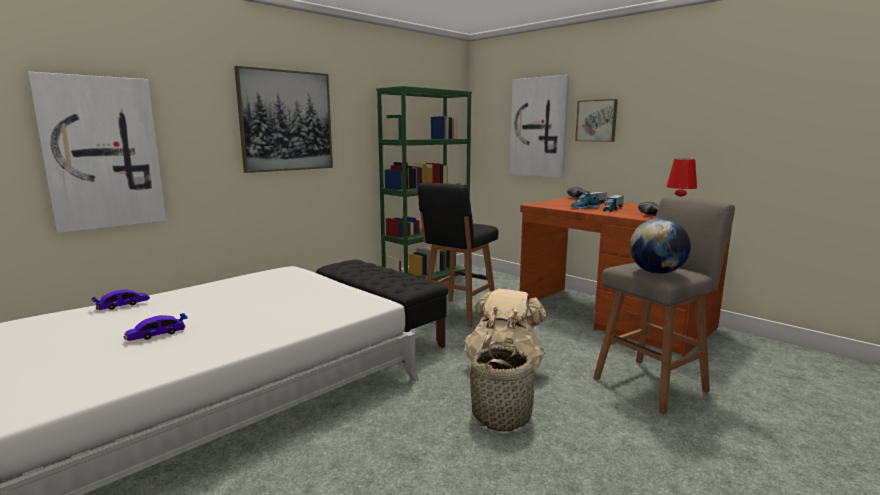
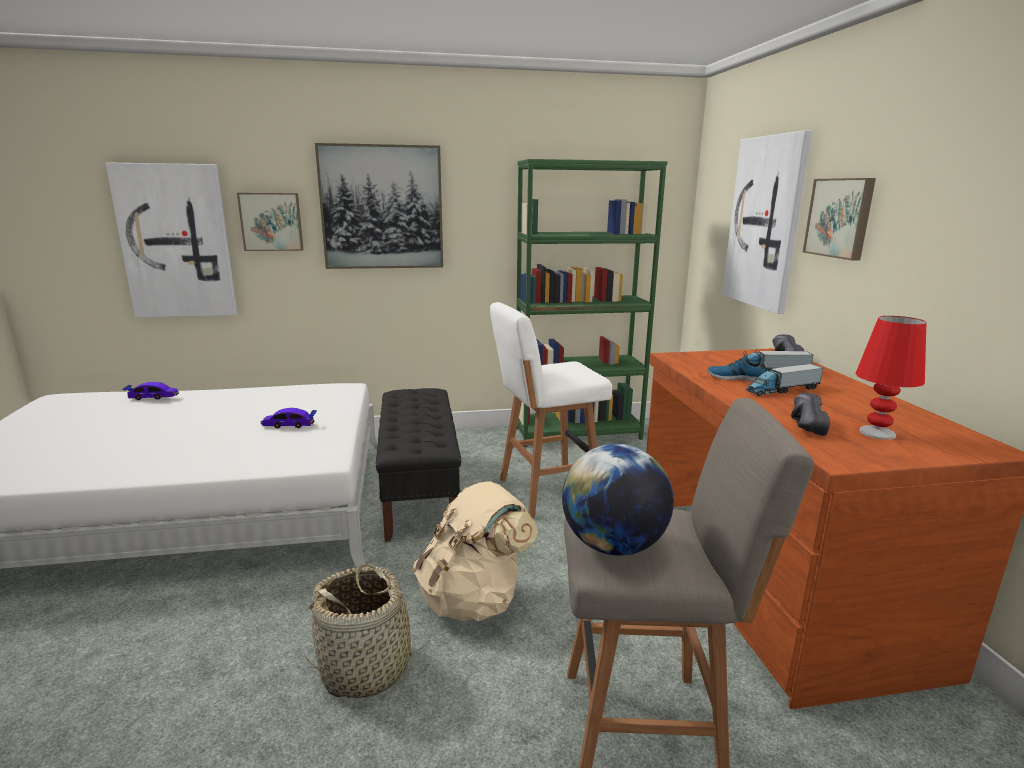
camera: 35 degrees right, 5 degrees up
toy car [123,313,188,341] -> toy car moved to [261,408,316,428]
black stool [418,183,498,327] -> white stool [490,302,612,518]
none -> picture [237,193,304,251]

